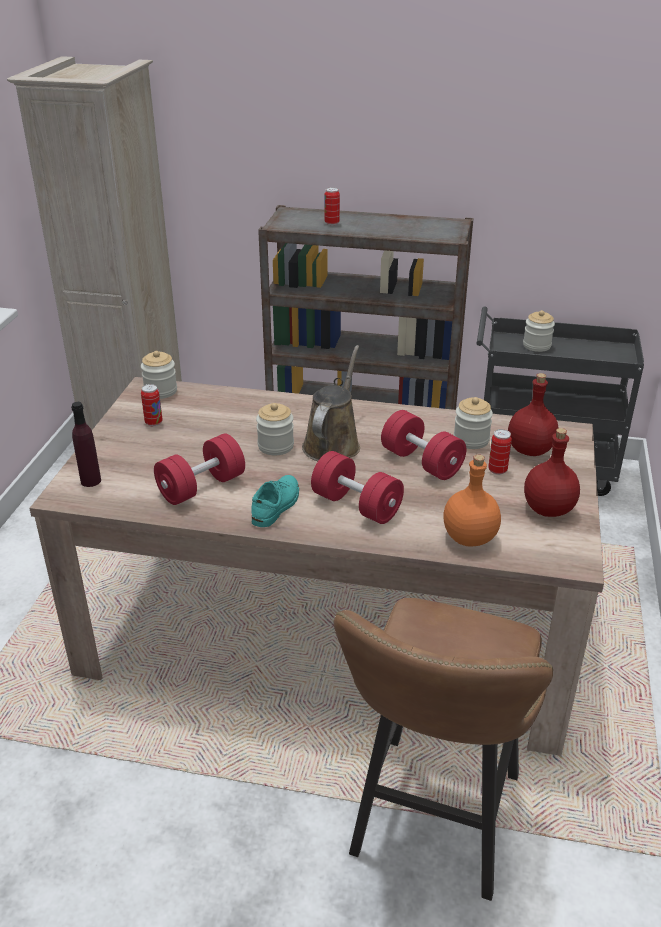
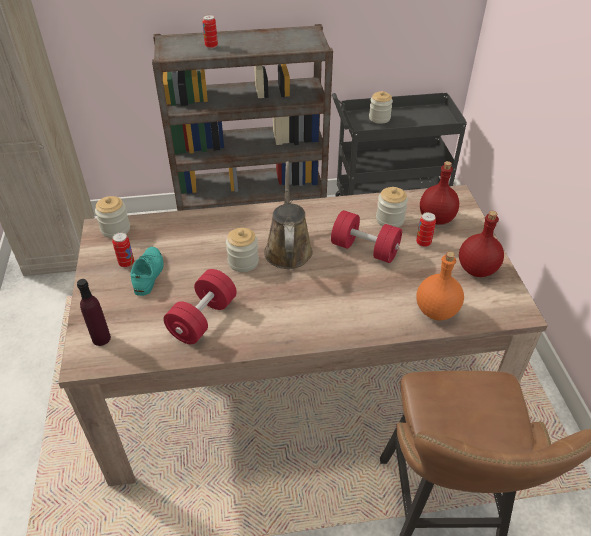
camera: 20 degrees left, 10 degrees up
turquoise shoe [251,475,299,527] -> turquoise shoe moved to [130,247,164,296]
red dumbbell [311,451,404,524] -> none

